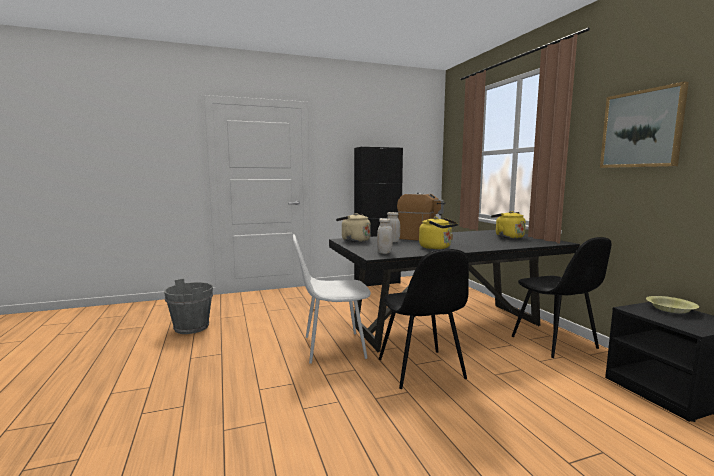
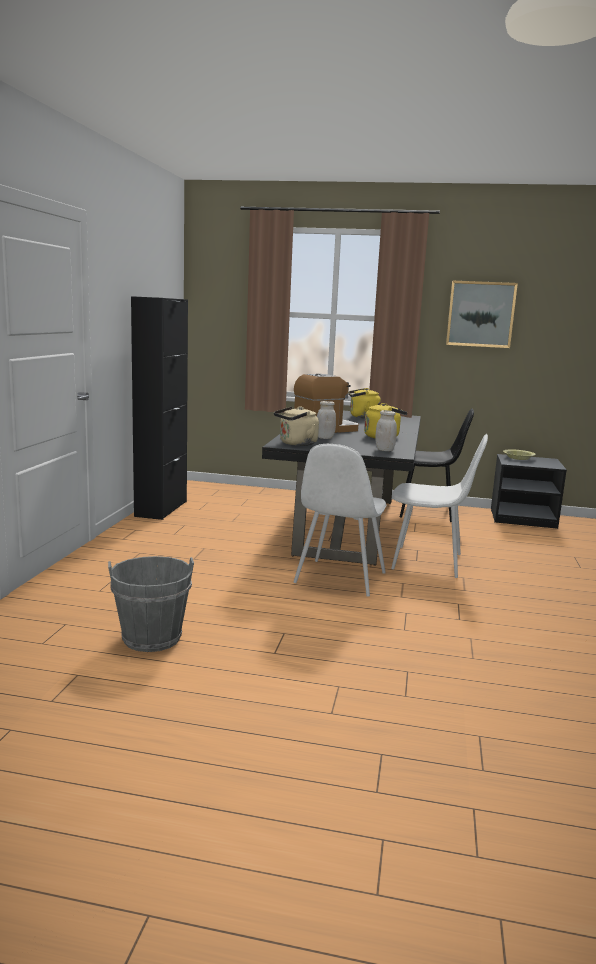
camera: 60 degrees left, 5 degrees up
black chair [379,249,469,389] -> white chair [391,434,488,578]

